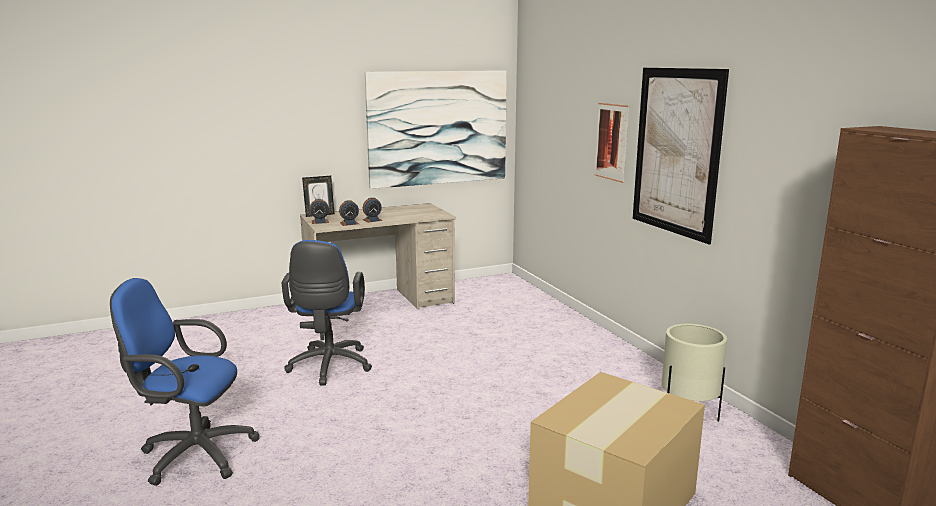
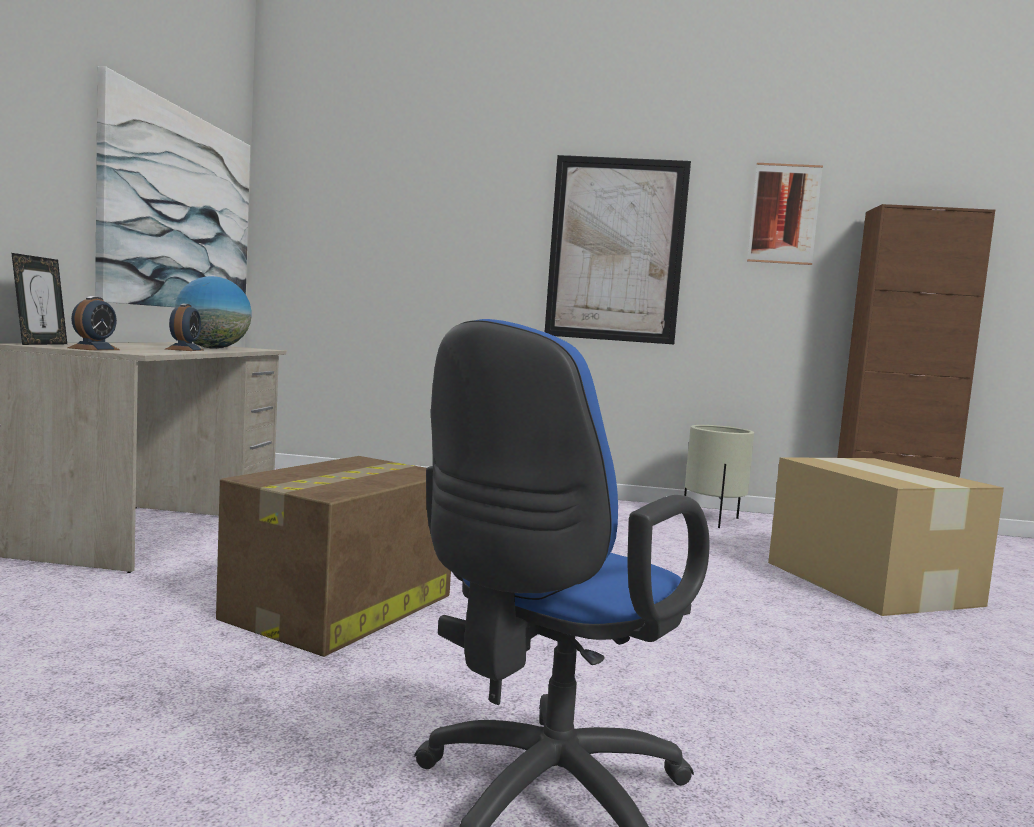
camera: 60 degrees left, 10 degrees down
blue office chair [281,240,372,385] -> cardboard box [216,456,451,657]
alarm clock [339,200,359,226] -> none
picture [595,103,629,183] -> picture moved to [747,163,823,265]
none -> globe [175,276,252,349]

